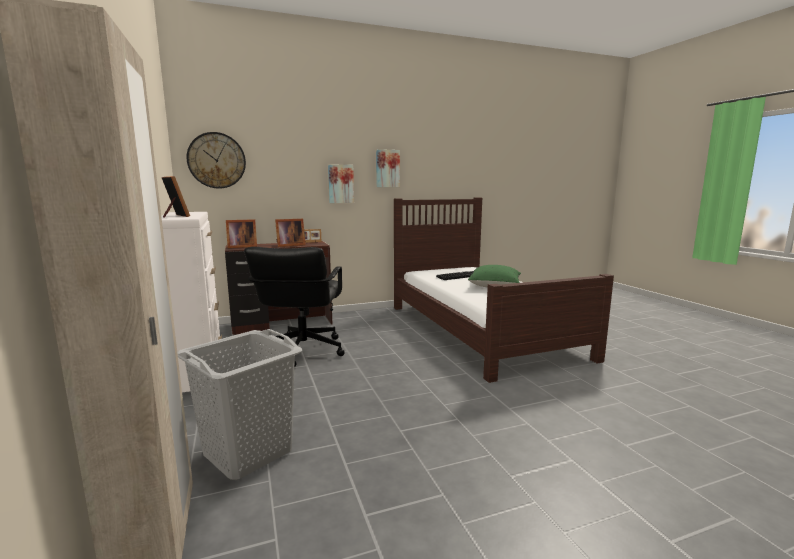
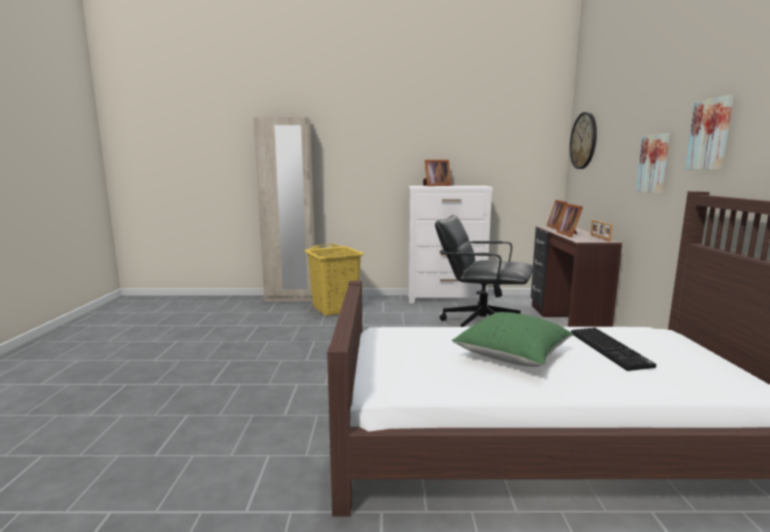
camera: 110 degrees right, 0 degrees up
grey laundry basket [177,329,303,480] -> yellow laundry basket [304,244,365,316]

